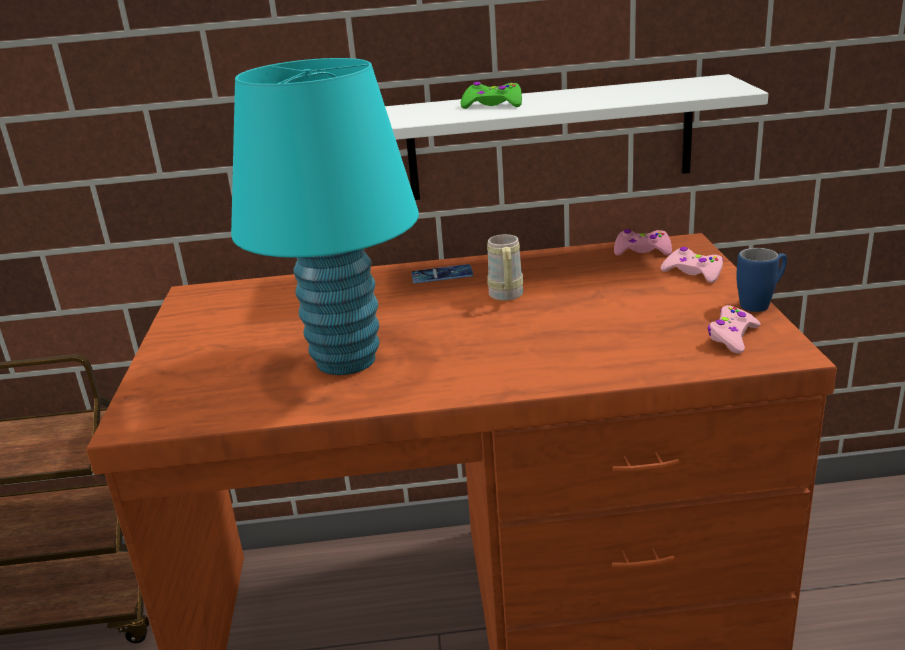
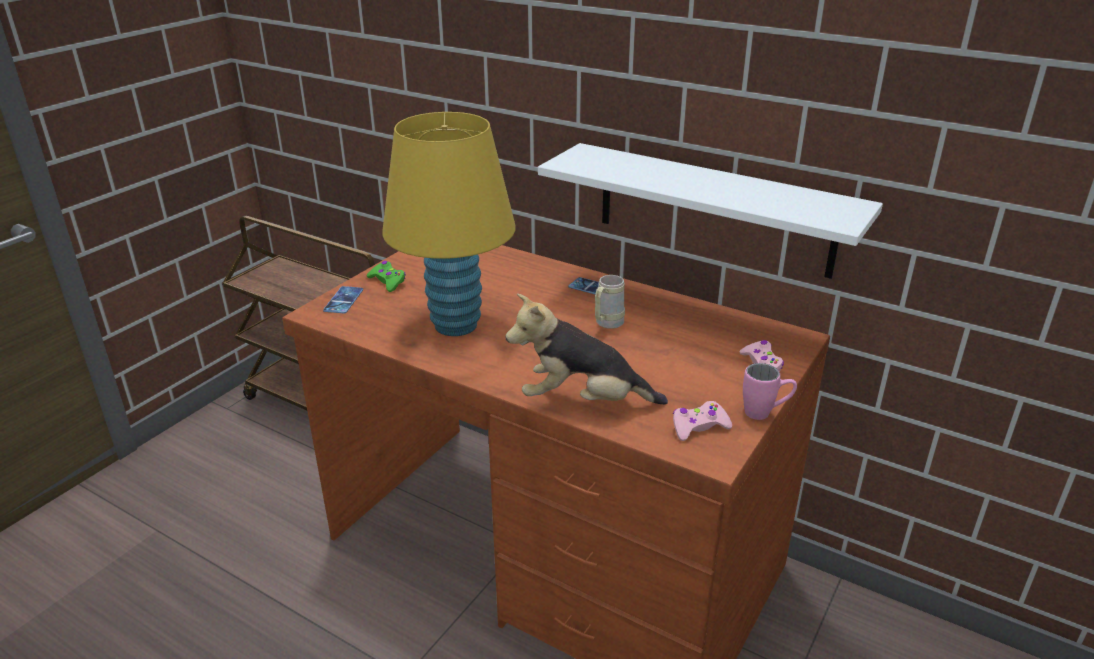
camera: 35 degrees right, 5 degrees up
turquoise table lamp [231,58,419,375] -> yellow table lamp [382,112,516,336]
green game controller [460,82,522,109] -> green game controller moved to [367,261,406,292]
pink game controller [614,229,672,256] -> none
blue mug [736,248,787,312] -> pink mug [743,363,797,420]
none -> phone [323,286,363,313]
none -> plush toy [505,294,668,405]

